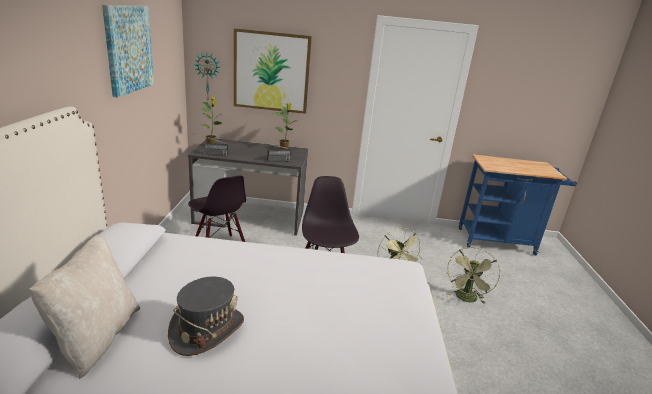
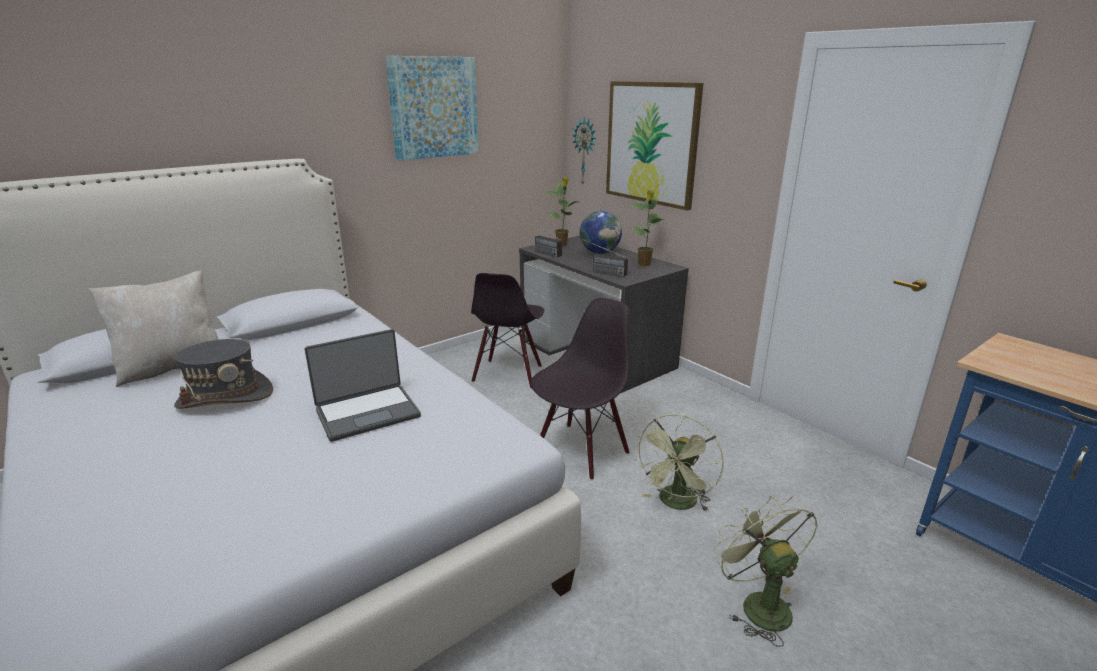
camera: 50 degrees right, 0 degrees up
green fan [446,247,500,304] -> green fan turned 90 degrees clockwise [712,496,818,647]
none -> laptop [305,329,421,442]
none -> globe [580,211,622,254]

